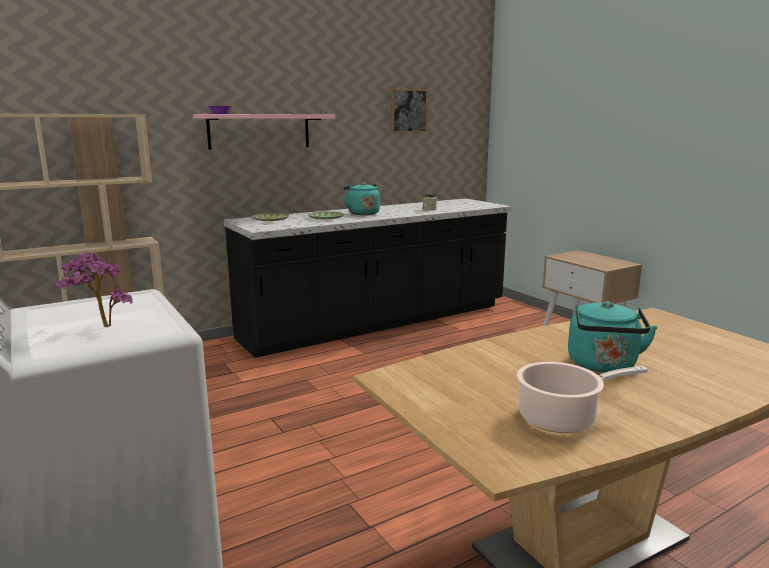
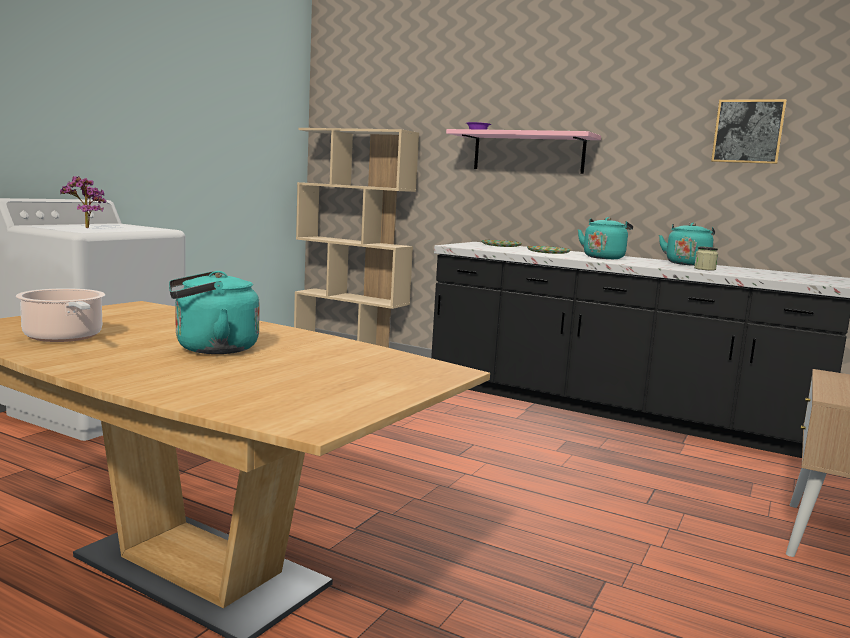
camera: 60 degrees right, 5 degrees down
none -> turquoise kettle [659,223,715,266]

